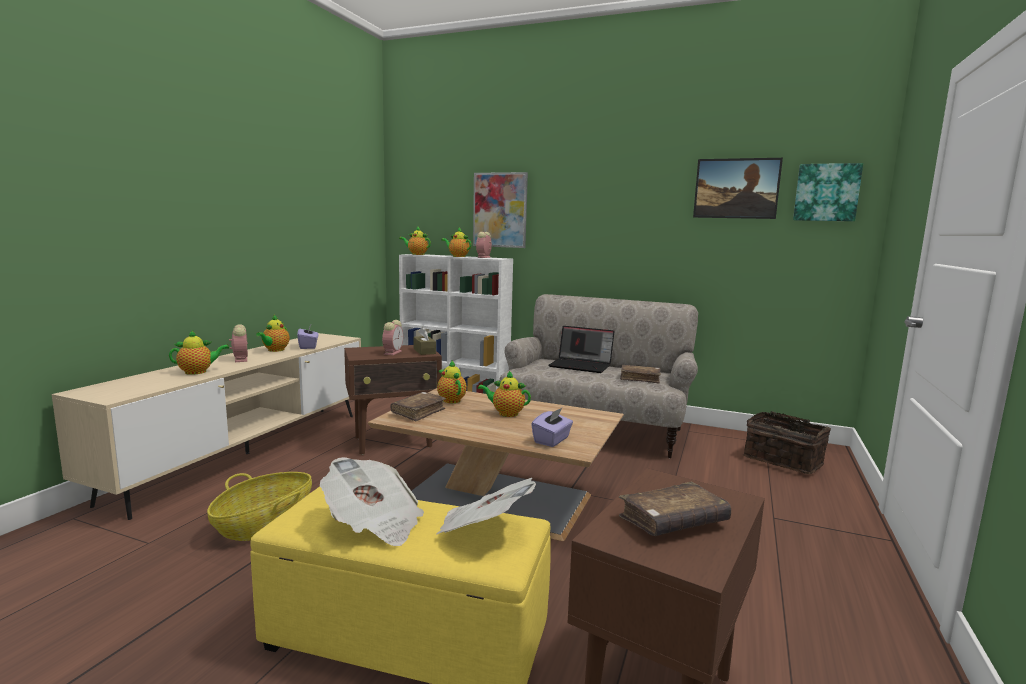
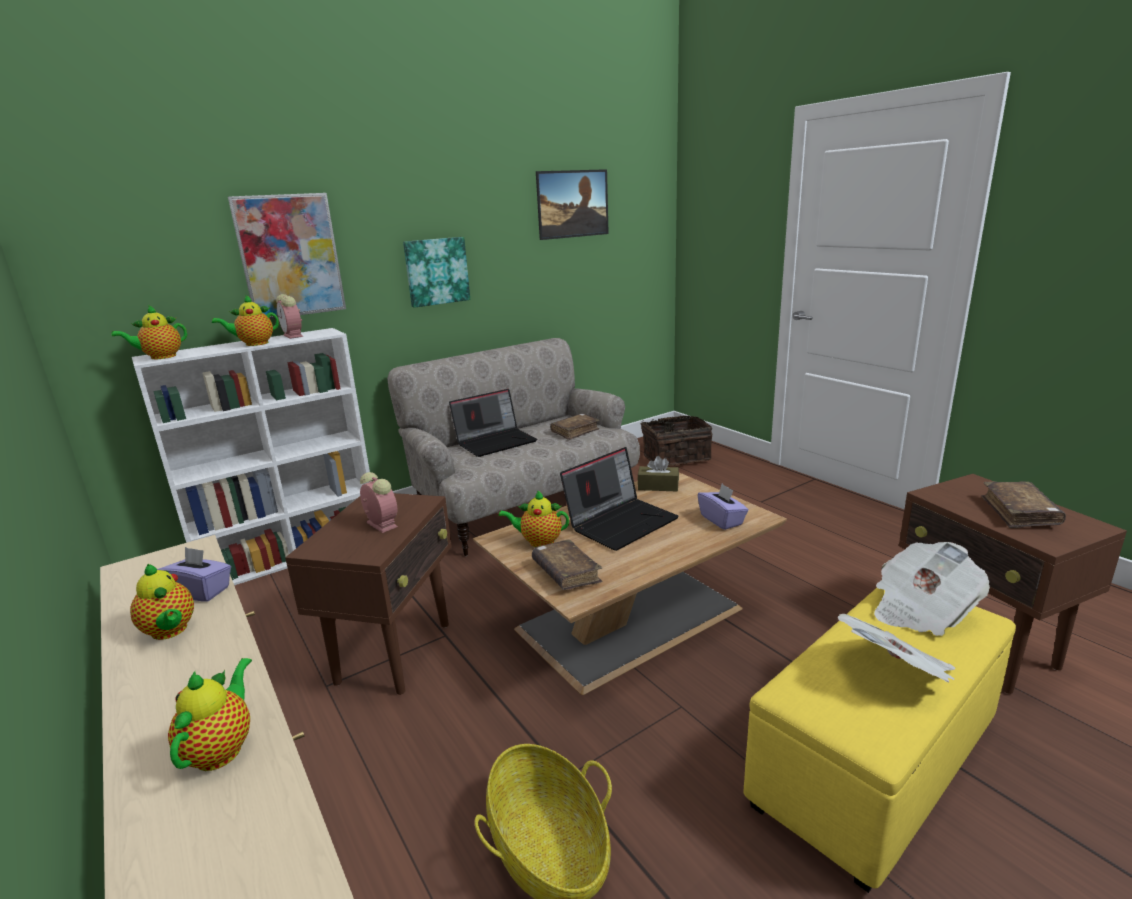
camera: 55 degrees left, 10 degrees up
alarm clock [229,324,248,362] -> none
brown tissue box [414,327,436,355] -> brown tissue box moved to [637,456,679,491]
teapot [478,371,531,417] -> laptop [560,447,679,551]
picture [793,163,863,221] -> picture moved to [403,237,470,308]

